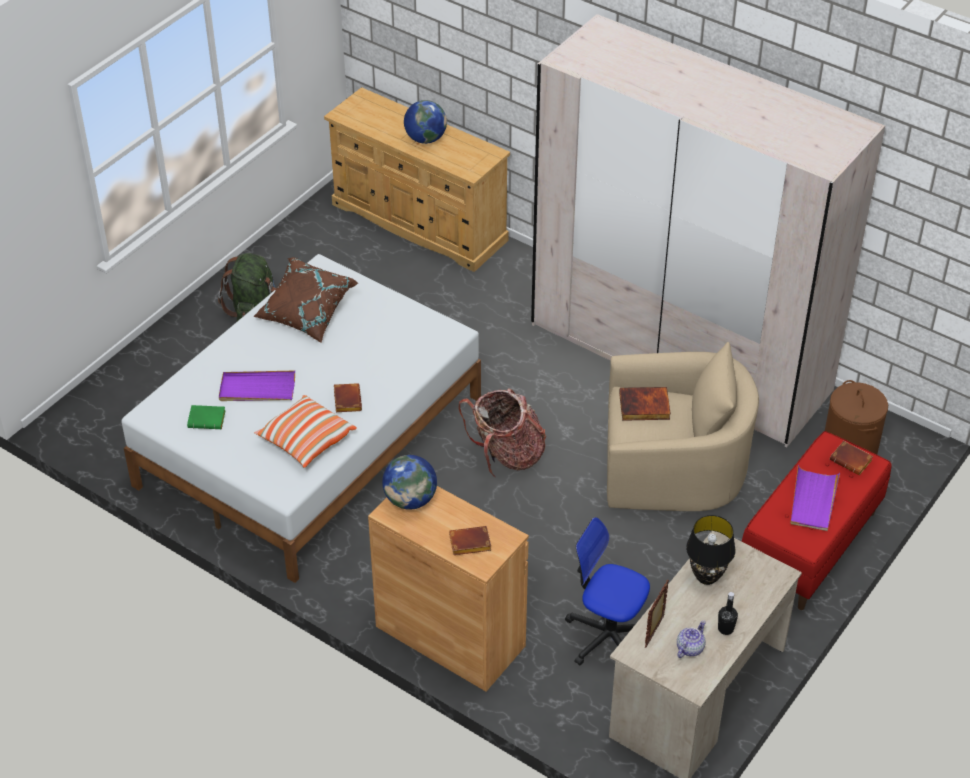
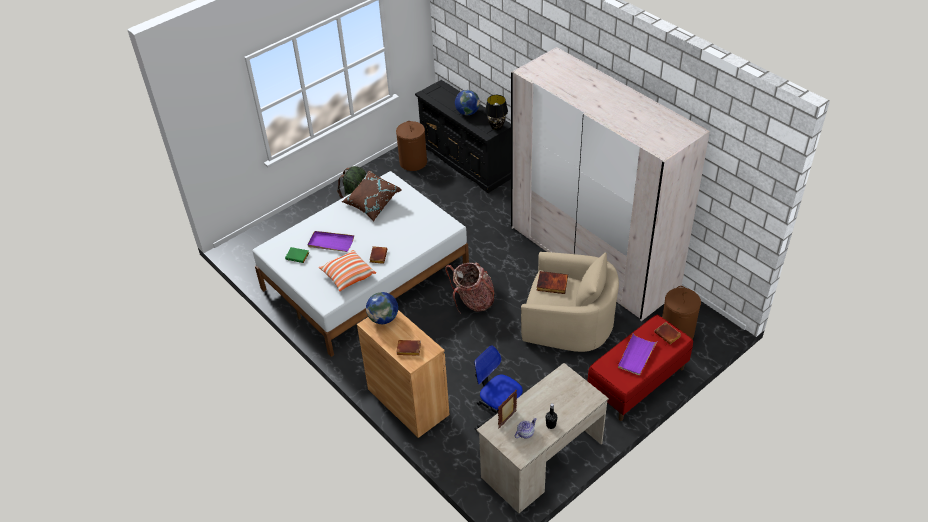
camera: 15 degrees right, 0 degrees up
beige dresser [324,87,510,272] -> black dresser [415,80,511,193]
black table lamp [686,515,735,585] -> black table lamp moved to [485,95,508,131]
none -> brown laundry basket [396,121,427,171]

